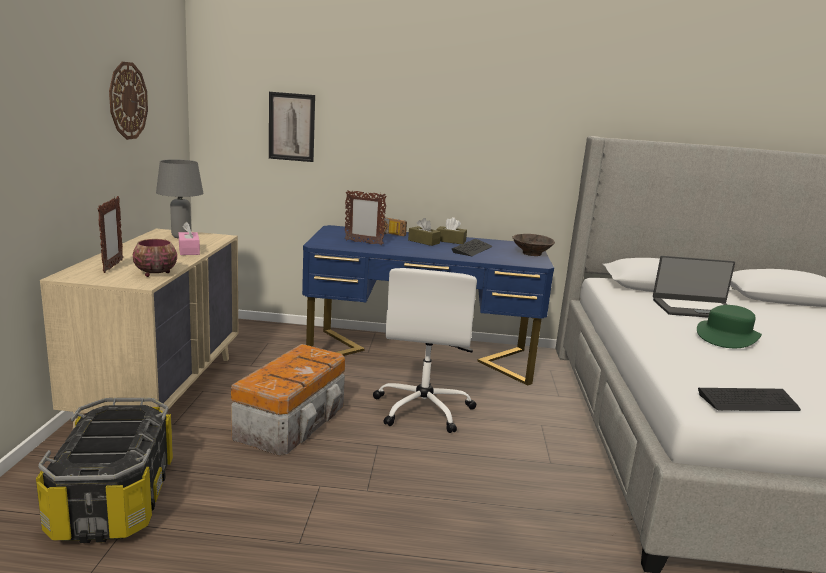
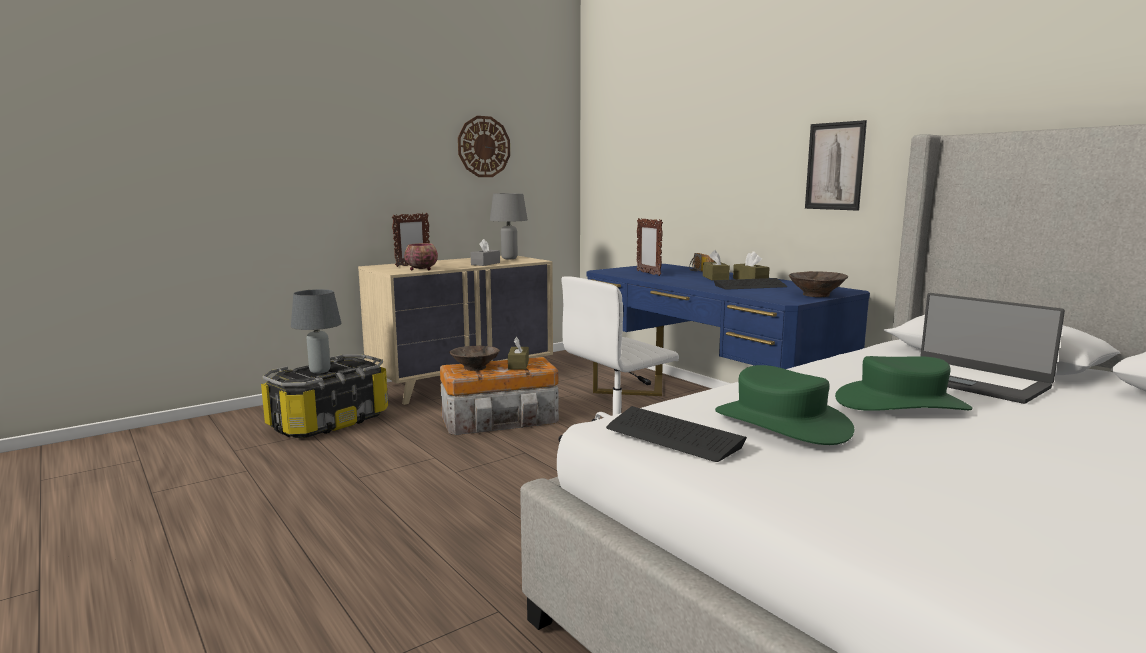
camera: 50 degrees right, 5 degrees down
pink tissue box [179,222,200,255] -> grey tissue box [471,239,500,266]
picture [269,92,315,162] -> picture moved to [805,120,867,211]
none -> grey table lamp [291,289,342,374]
none -> brown bowl [449,346,500,371]
none -> brown tissue box [508,337,529,369]
none -> green hat [715,365,855,445]

